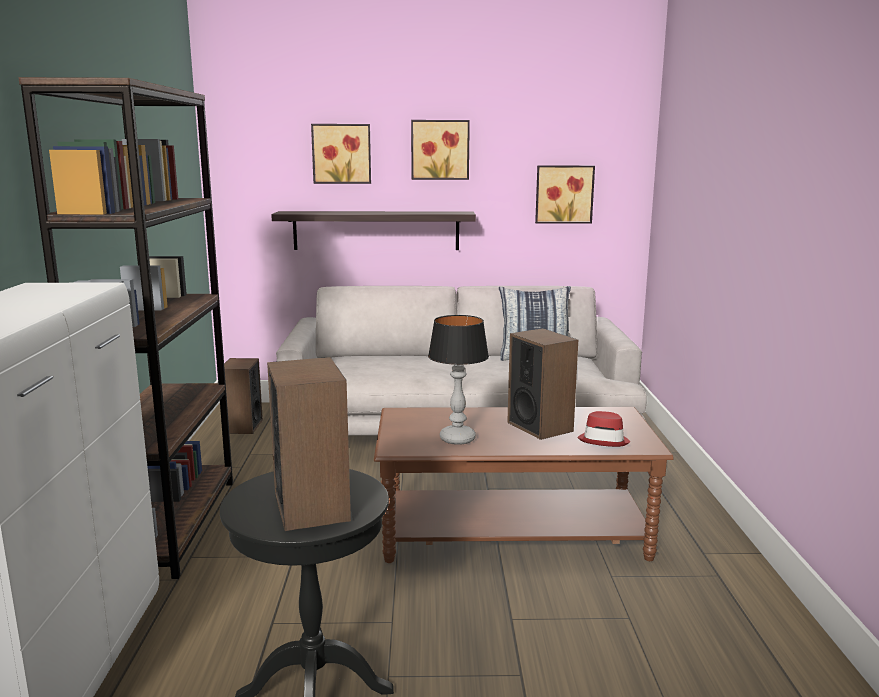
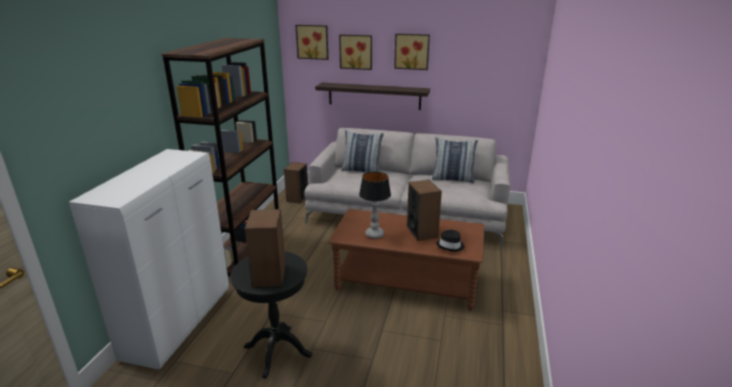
camera: 15 degrees right, 10 degrees up
picture [535,165,595,224] -> picture moved to [296,25,328,60]
red hat [577,411,630,447] -> black hat [436,230,464,252]
none -> pillow [342,130,384,173]

